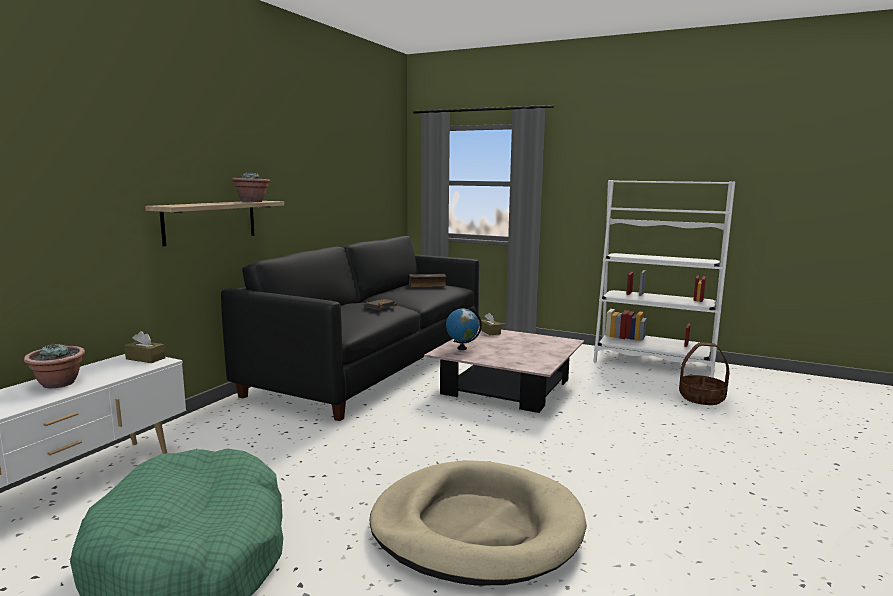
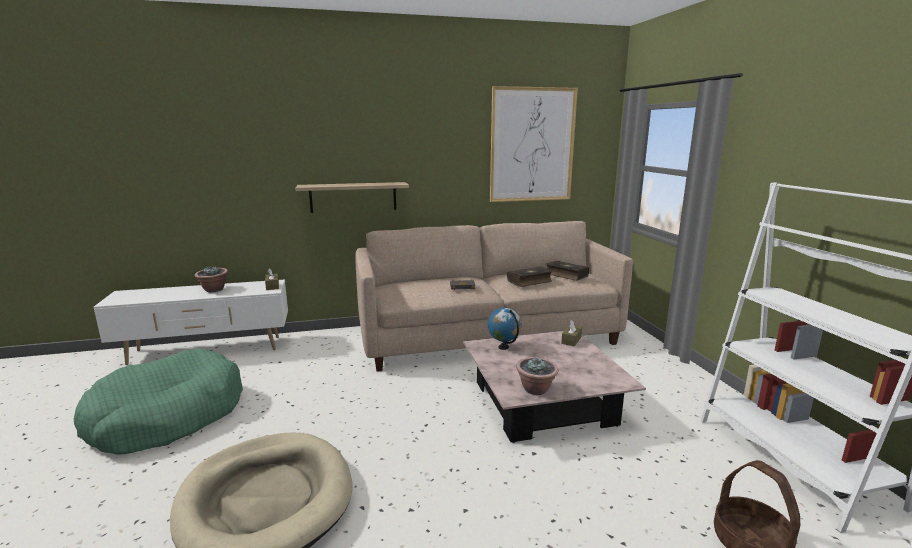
camera: 50 degrees right, 5 degrees up
black sofa [221,236,479,421] -> beige sofa [355,221,633,372]
potted plant [232,172,270,202] -> potted plant moved to [516,357,558,395]
none -> picture [490,86,578,202]
none -> book [507,266,553,287]

